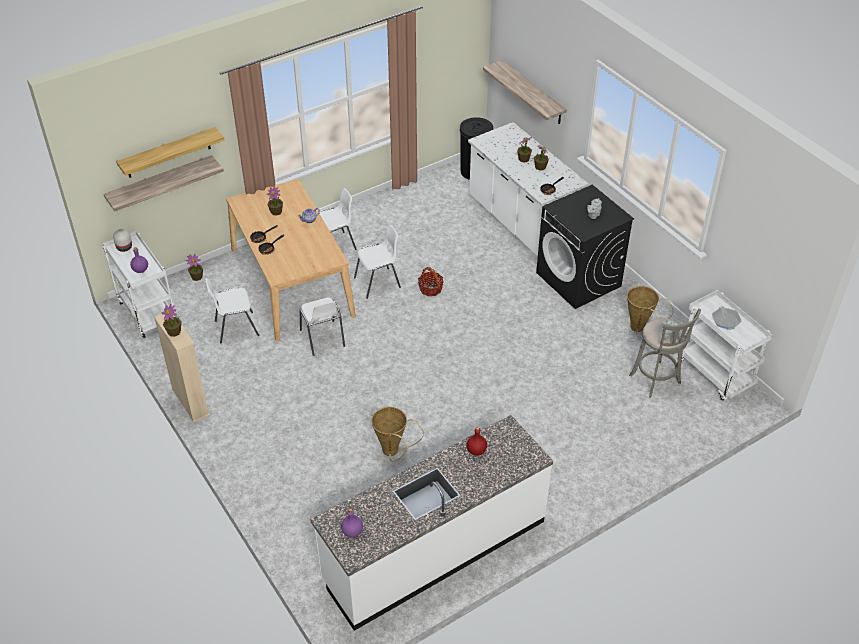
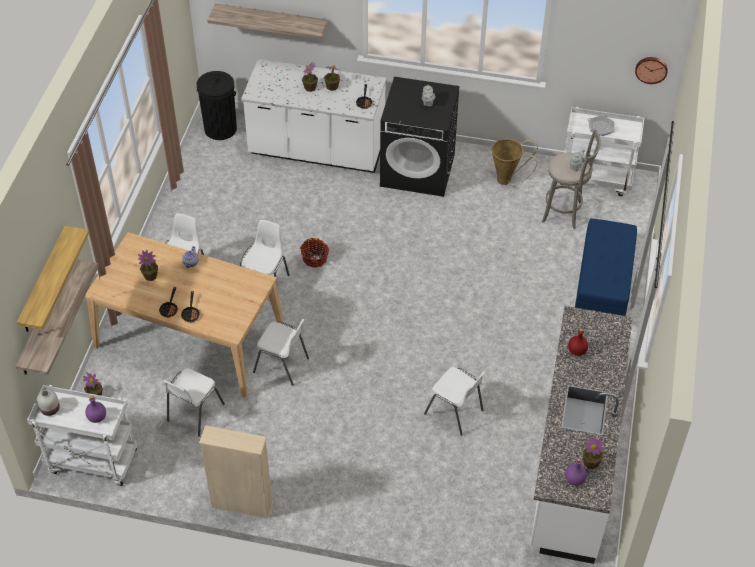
camera: 45 degrees left, 5 degrees up
potted plant [161,304,181,337] -> potted plant moved to [583,436,605,469]
basket [371,407,424,461] -> white chair [424,367,485,436]
none -> blue bench [575,219,637,316]
none -> wall clock [635,57,668,84]

